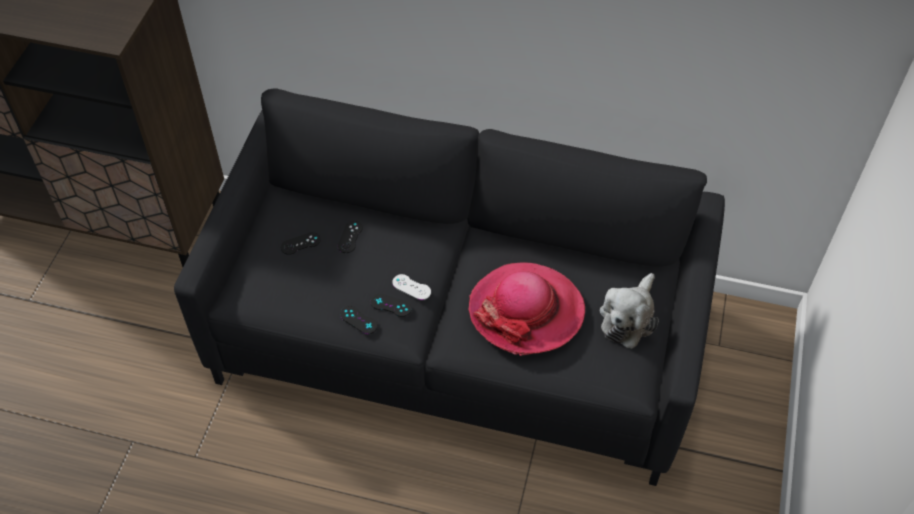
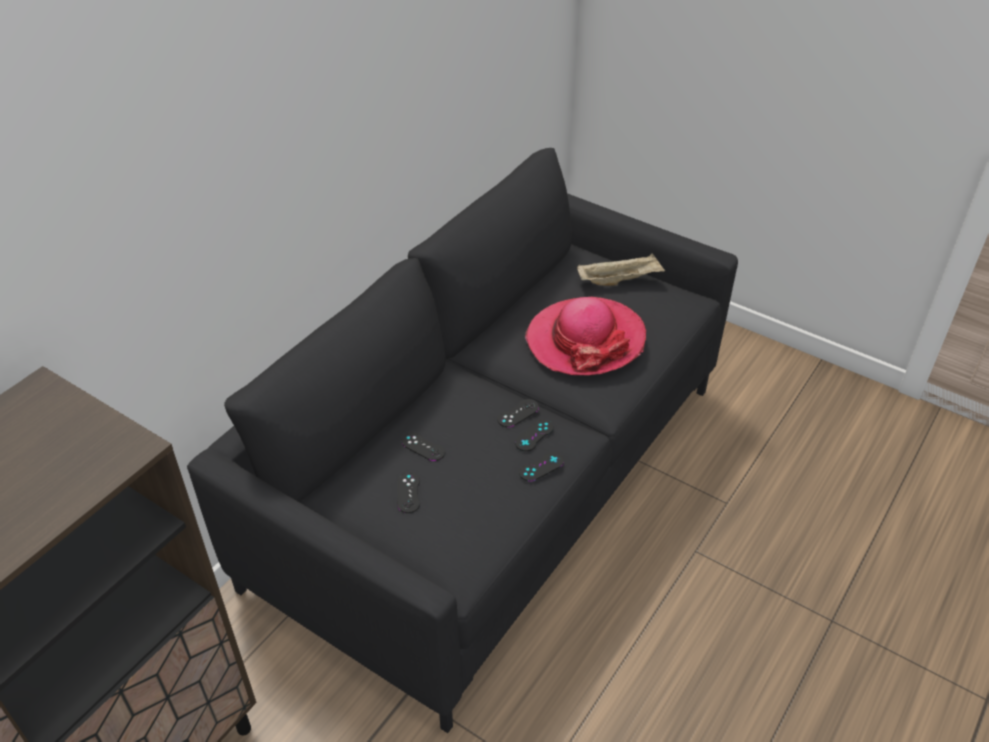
camera: 70 degrees left, 10 degrees down
white game controller [392,274,431,300] -> black game controller [497,399,539,427]
plush toy [600,273,659,349] -> beige tray [577,253,665,286]

